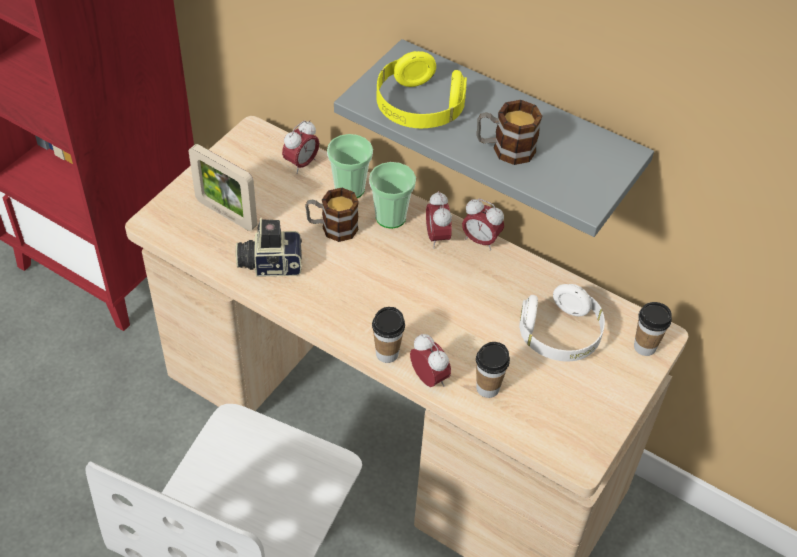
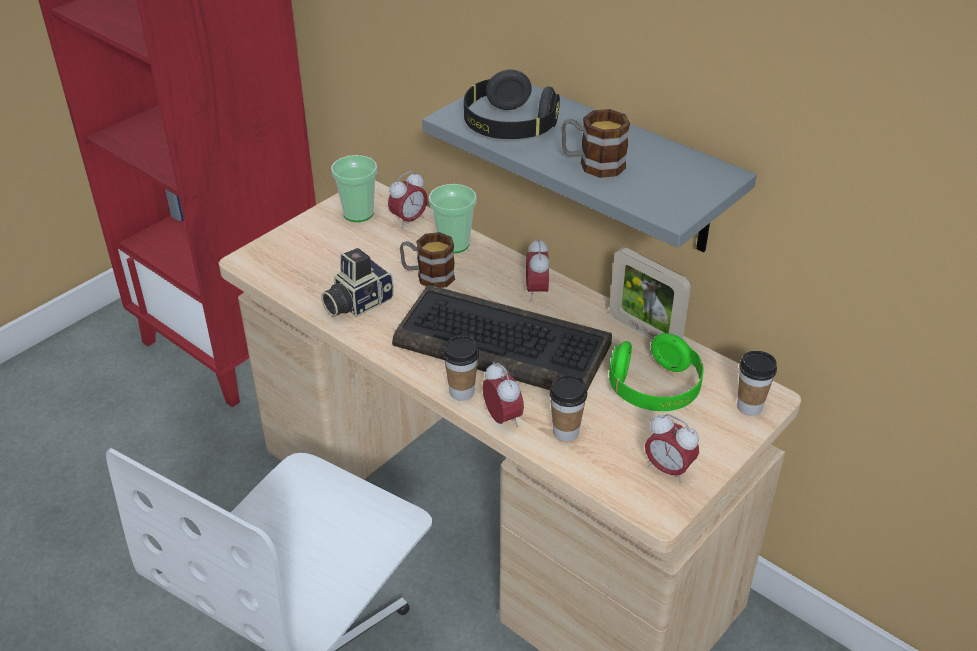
camera: 10 degrees right, 10 degrees down
picture frame [189,144,257,231] -> picture frame moved to [609,247,691,339]
camera [236,218,302,277] -> camera turned 45 degrees counterclockwise [321,248,394,317]
cup [369,162,416,229] -> cup moved to [331,155,377,222]
yellow headphones [376,51,467,128] -> black headphones [464,70,560,139]
alarm clock [462,199,504,251] -> alarm clock moved to [645,414,699,483]
white headphones [519,284,605,362] -> green headphones [609,333,704,411]
none -> keyboard [392,285,612,390]

